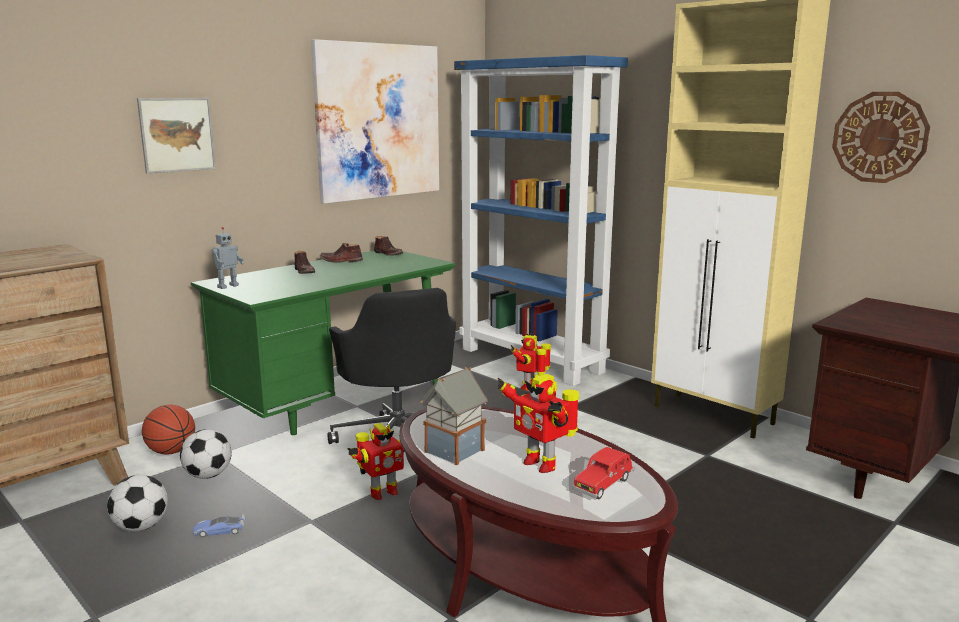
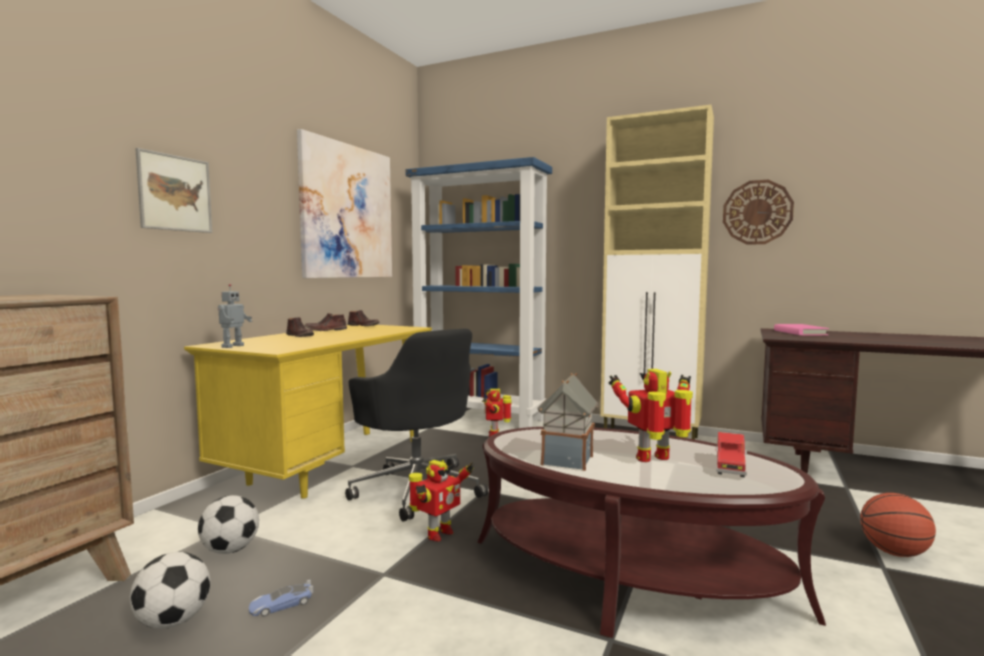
camera: 20 degrees left, 10 degrees down
basketball [142,405,195,455] -> basketball moved to [860,493,936,557]
green desk [191,251,455,435] -> yellow desk [184,325,432,499]
toy robot [498,374,579,473] -> toy robot turned 135 degrees clockwise [609,369,693,462]
none -> pink book [774,324,829,335]

